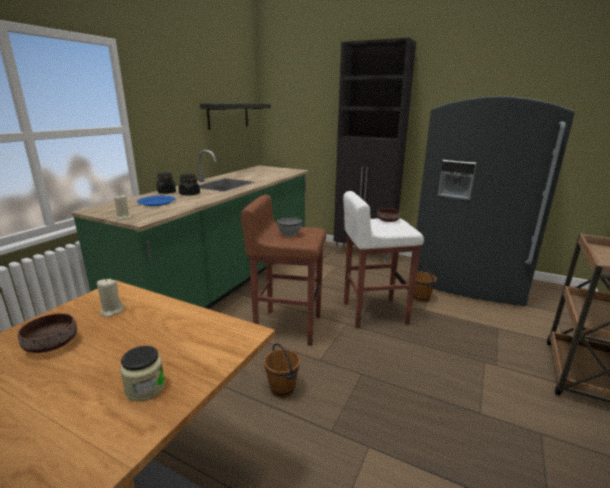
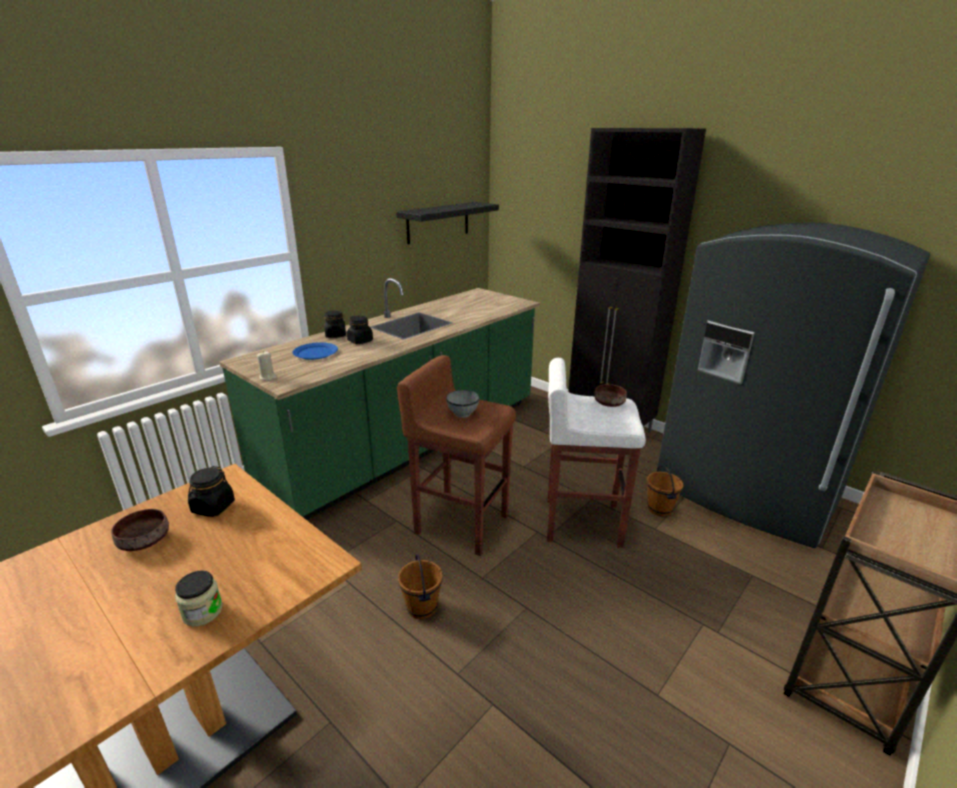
camera: 15 degrees right, 5 degrees up
beige candle [97,278,125,317] -> black jar [188,466,235,517]

